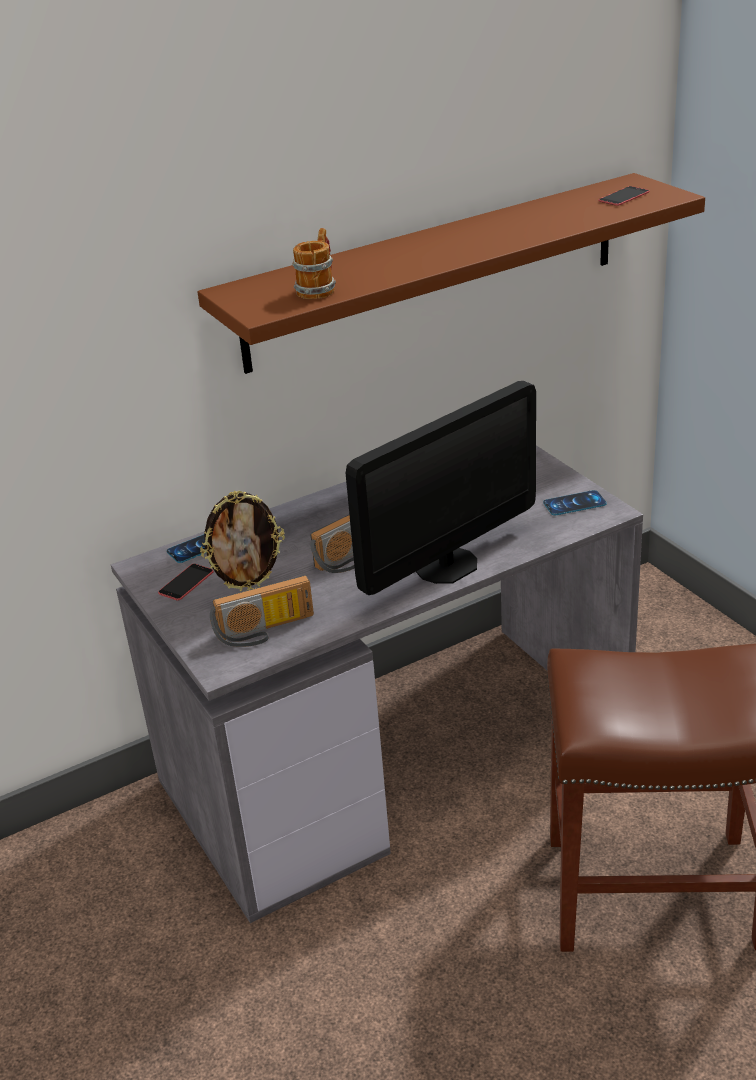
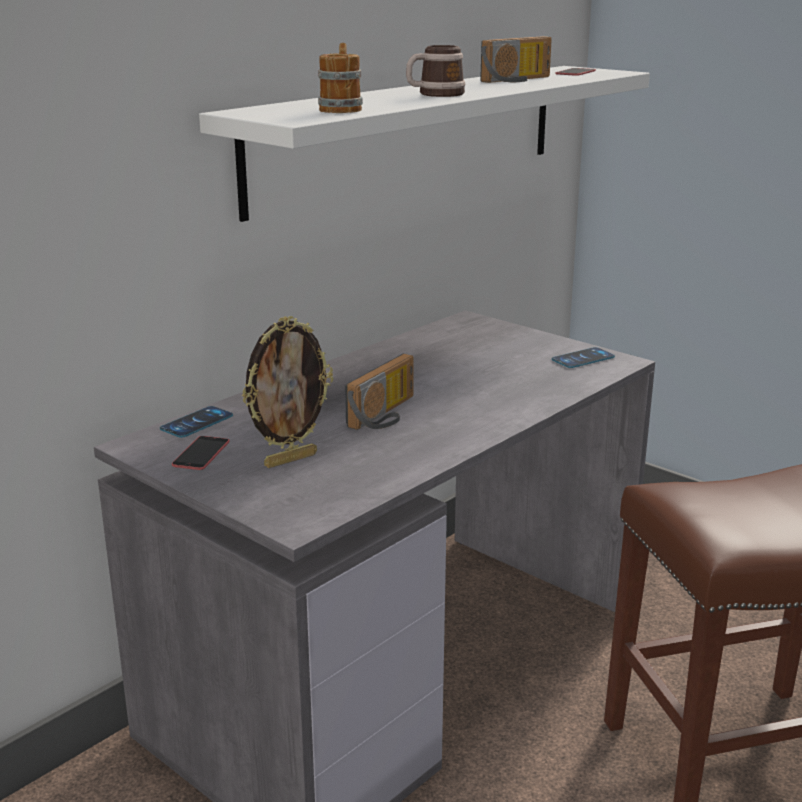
camera: 20 degrees left, 10 degrees down
brown shelf [197,173,705,374] -> white shelf [199,66,650,222]
radio [210,575,314,647] -> radio moved to [480,36,552,83]
monitor [346,381,536,595] -> none
none -> mug [406,45,466,97]

